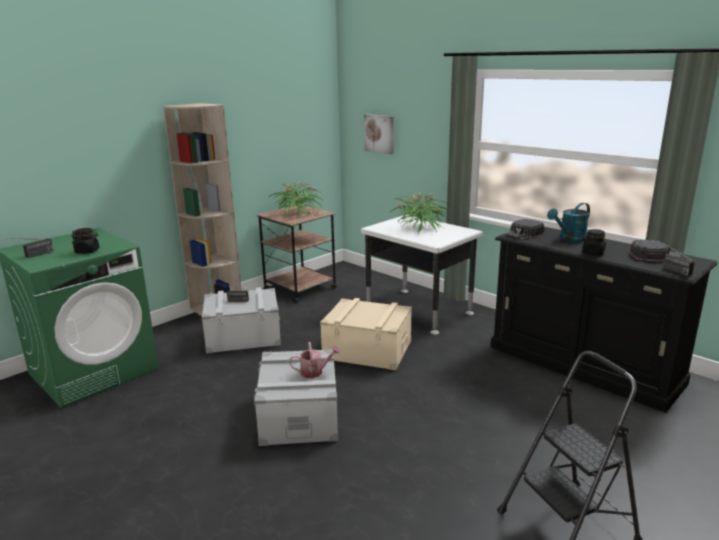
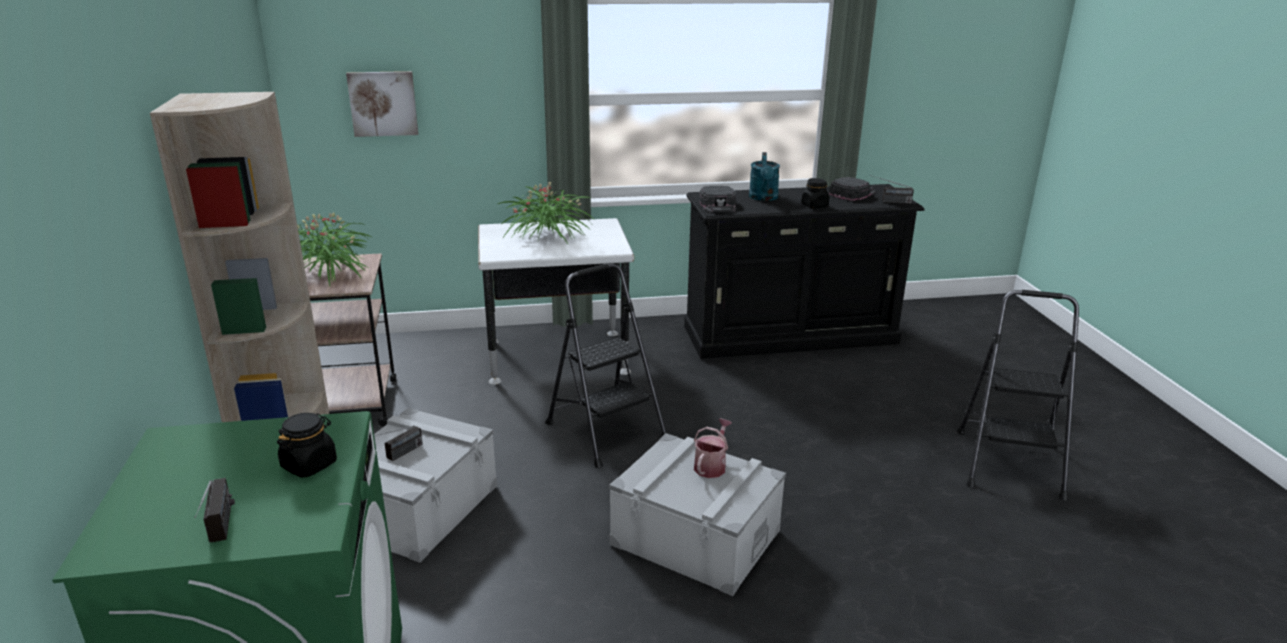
camera: 55 degrees left, 5 degrees up
beige storage box [320,298,412,371] -> black step ladder [545,264,668,468]

